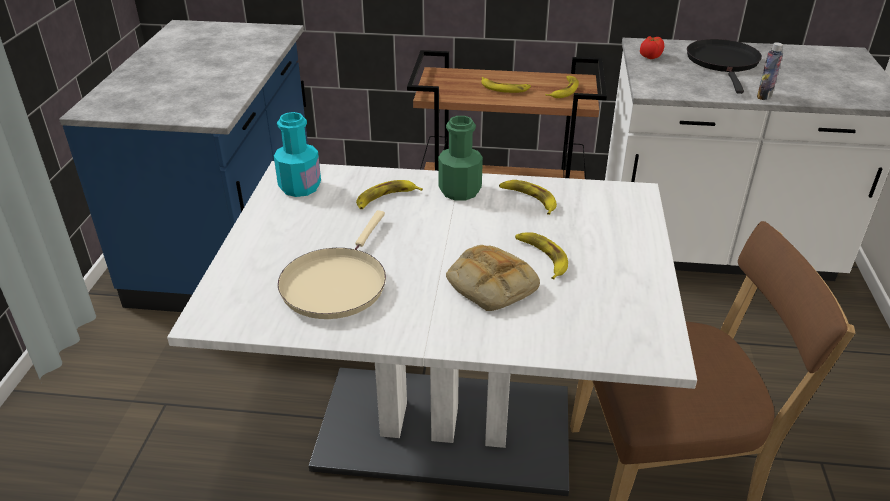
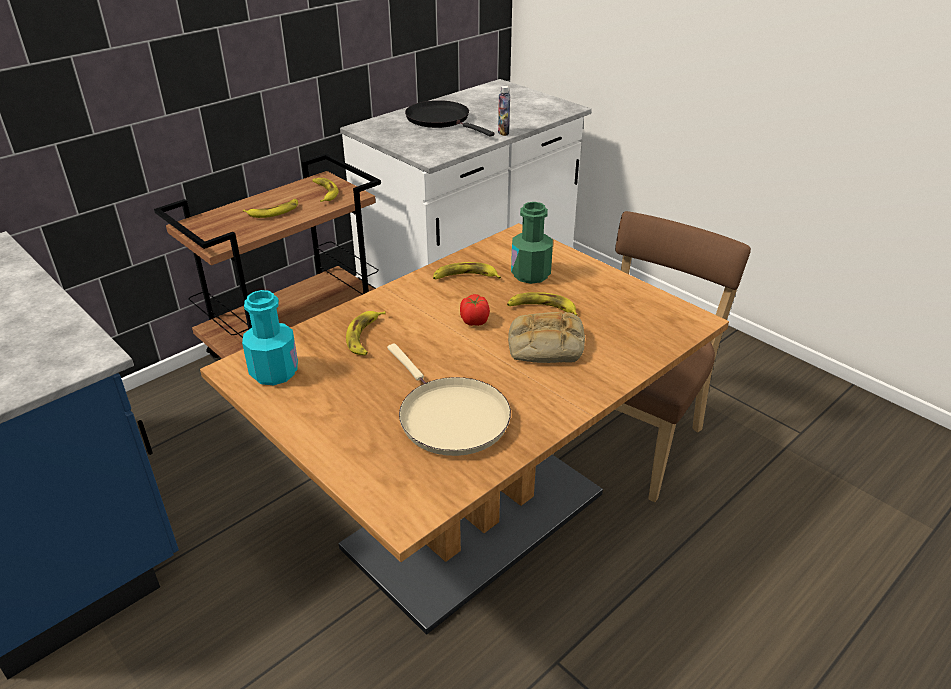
camera: 50 degrees left, 0 degrees up
white dining table [167,161,697,496] -> brown dining table [200,223,729,635]
green bottle [438,116,483,200] -> green bottle moved to [511,202,553,284]
tomato [640,36,664,59] -> tomato moved to [460,294,490,326]

